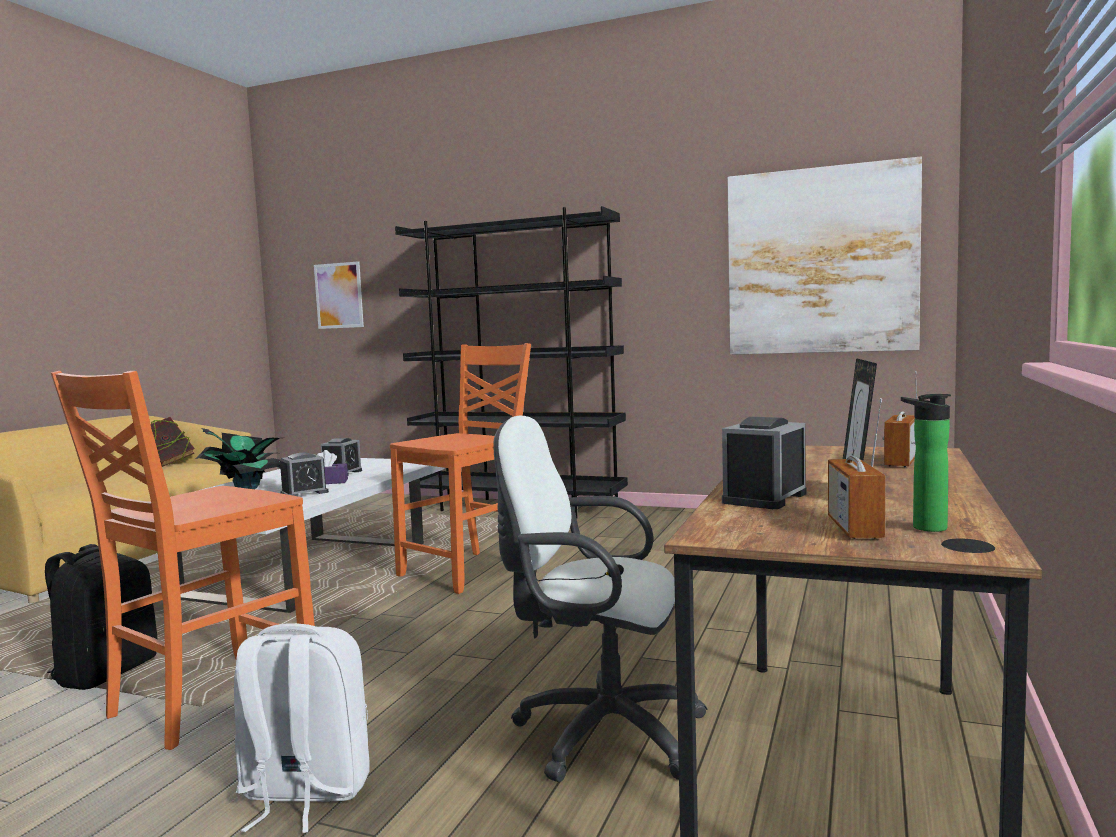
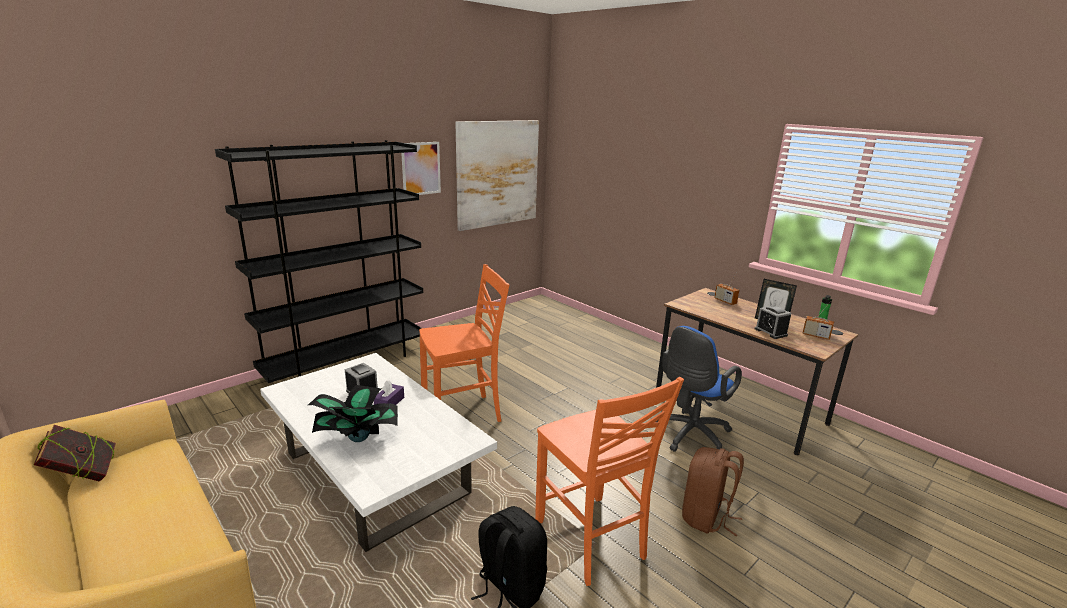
camera: 65 degrees left, 15 degrees up
white backpack [234,623,369,833] -> brown backpack [682,447,744,536]
alarm clock [280,453,329,497] -> none
picture [314,261,364,329] -> picture moved to [401,142,441,195]
orange chair [390,343,531,594] -> orange chair turned 90 degrees clockwise [419,264,509,422]
white office chair [493,416,707,782] -> blue office chair [656,326,742,452]

